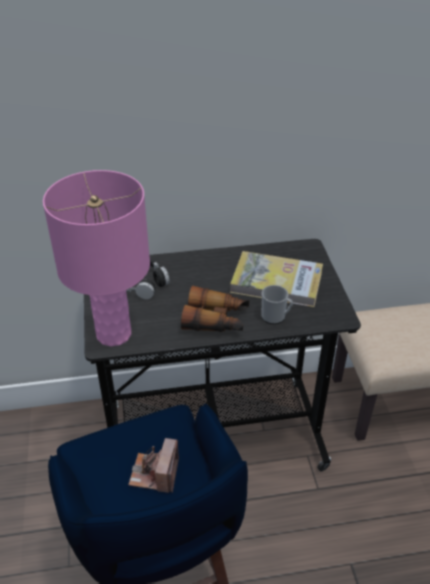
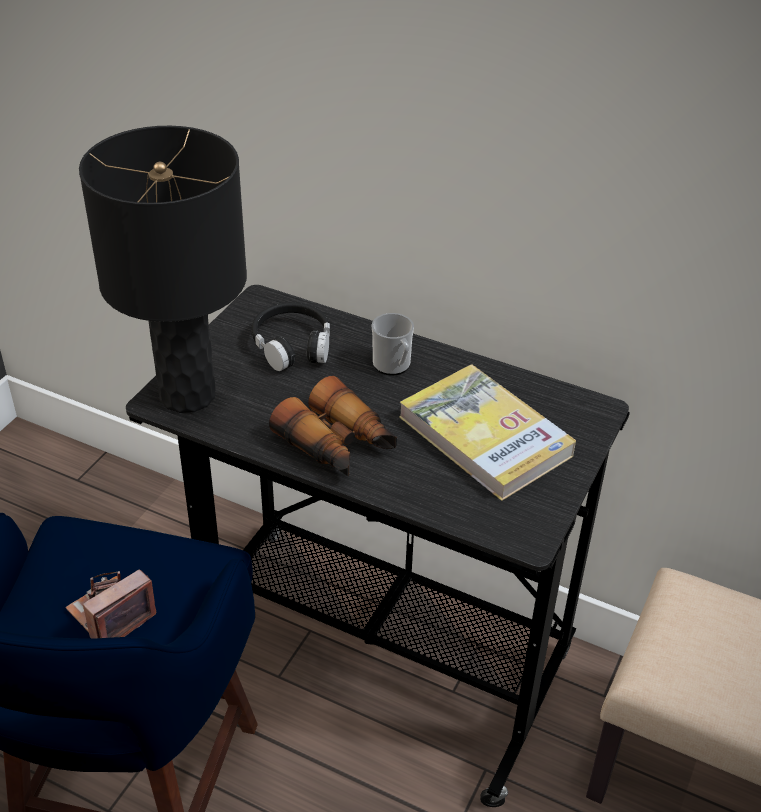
camera: 35 degrees right, 0 degrees up
pink table lamp [43,170,150,347] -> black table lamp [79,126,247,413]
mug [261,285,293,324] -> mug moved to [372,313,414,376]

